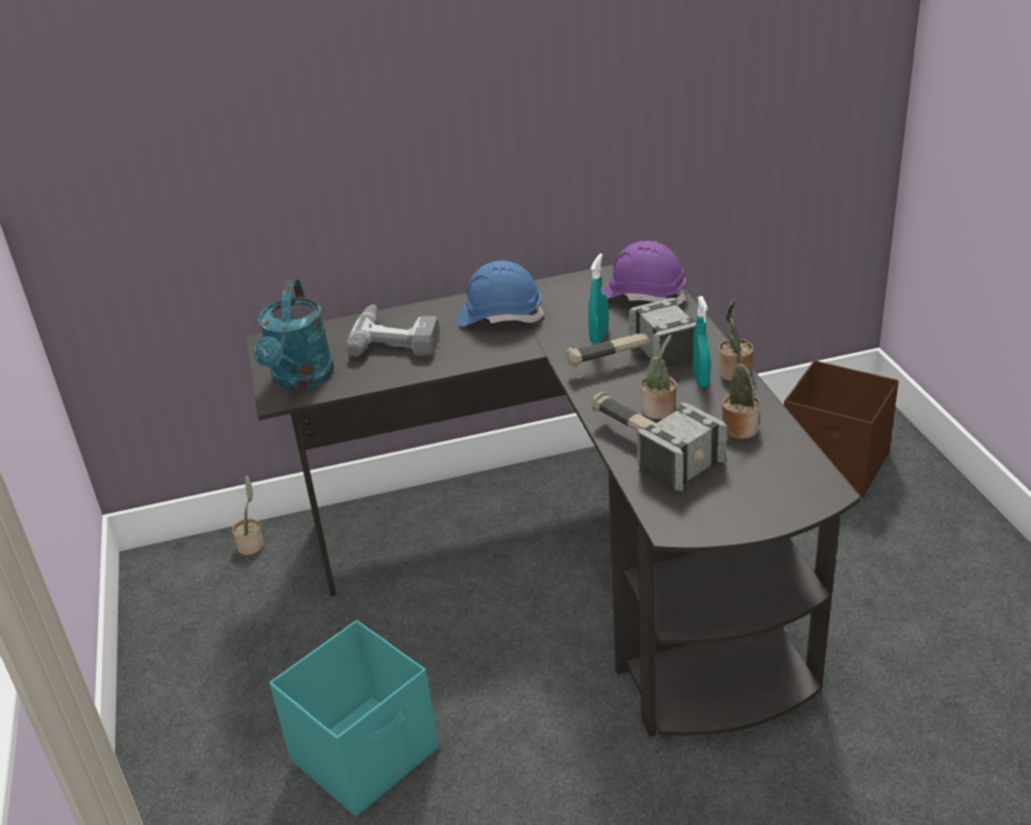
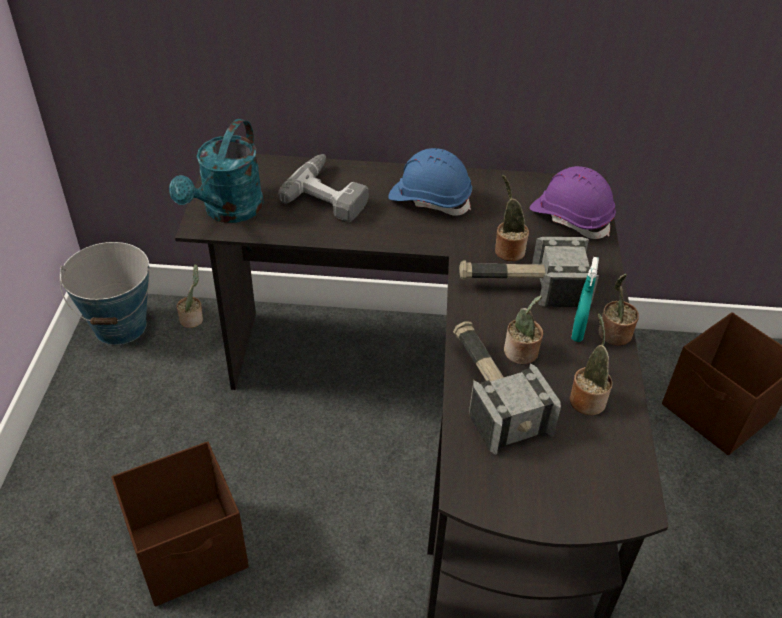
camera: 15 degrees right, 10 degrees up
turquoise storage box [269,620,439,817] -> brown storage box [111,441,249,607]
turquoise spray bottle [588,253,609,344] -> potted plant [495,175,529,261]
none -> bucket [60,242,150,345]

